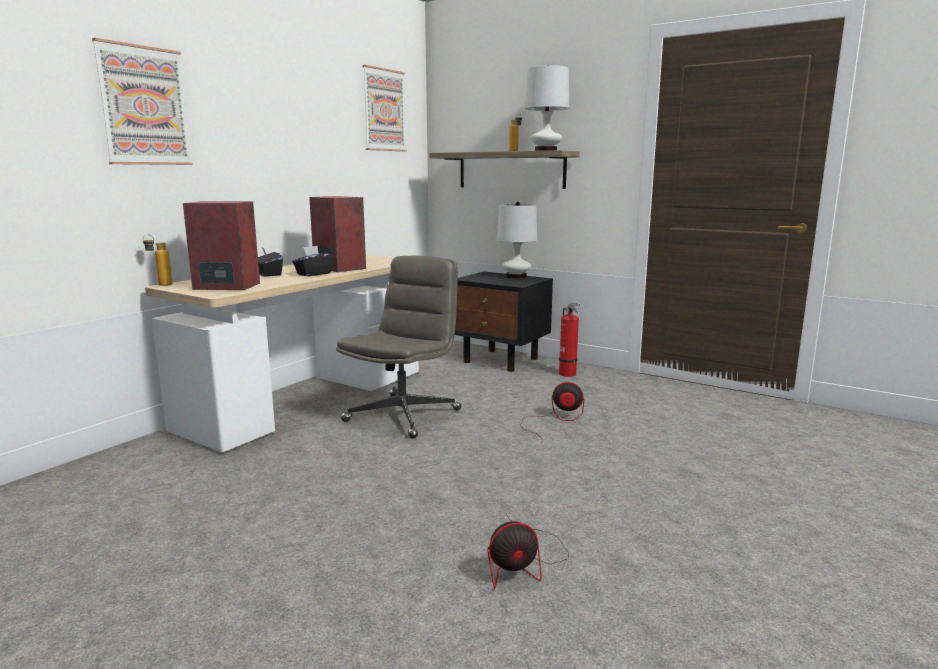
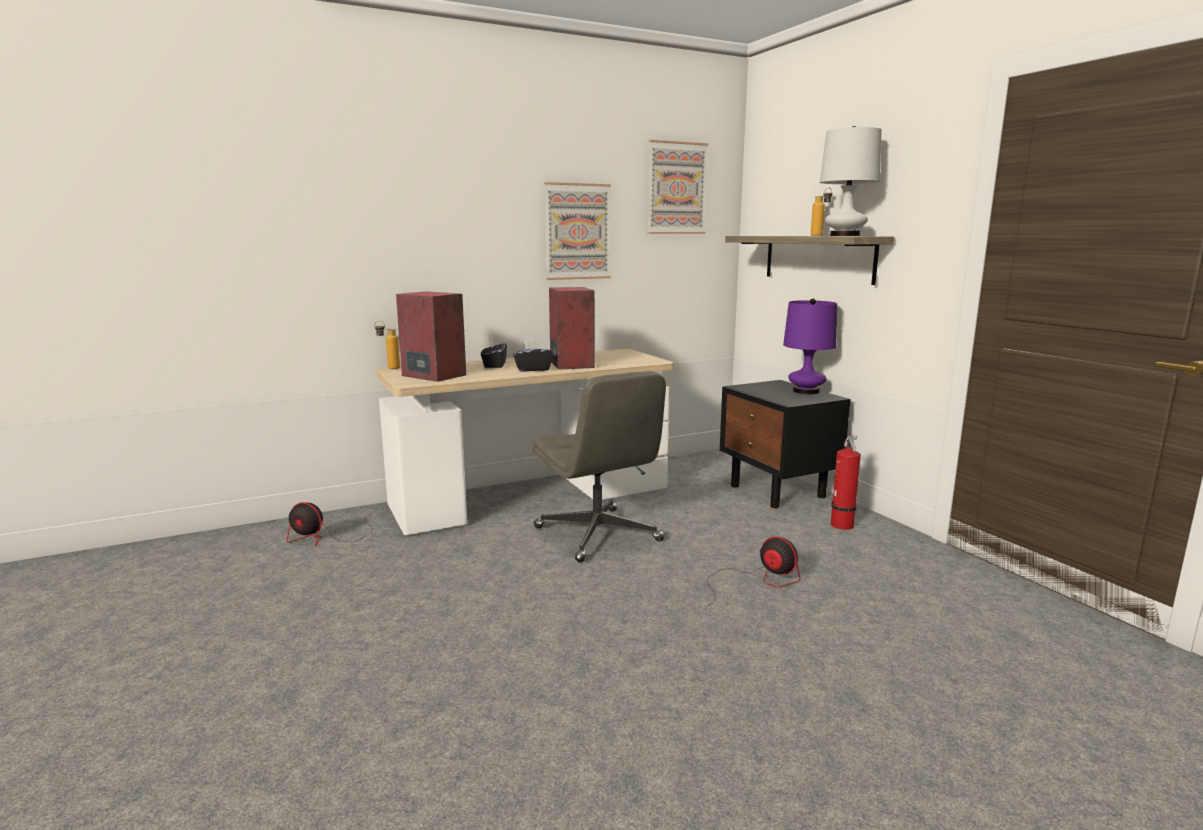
camera: 30 degrees right, 0 degrees up
picture [92,38,193,165] -> picture moved to [544,182,611,280]
grey office chair [336,256,462,438] -> grey office chair turned 90 degrees clockwise [532,371,666,562]
fan [487,514,569,588] -> fan moved to [287,502,373,546]
white table lamp [497,202,537,279] -> purple table lamp [783,299,837,394]

